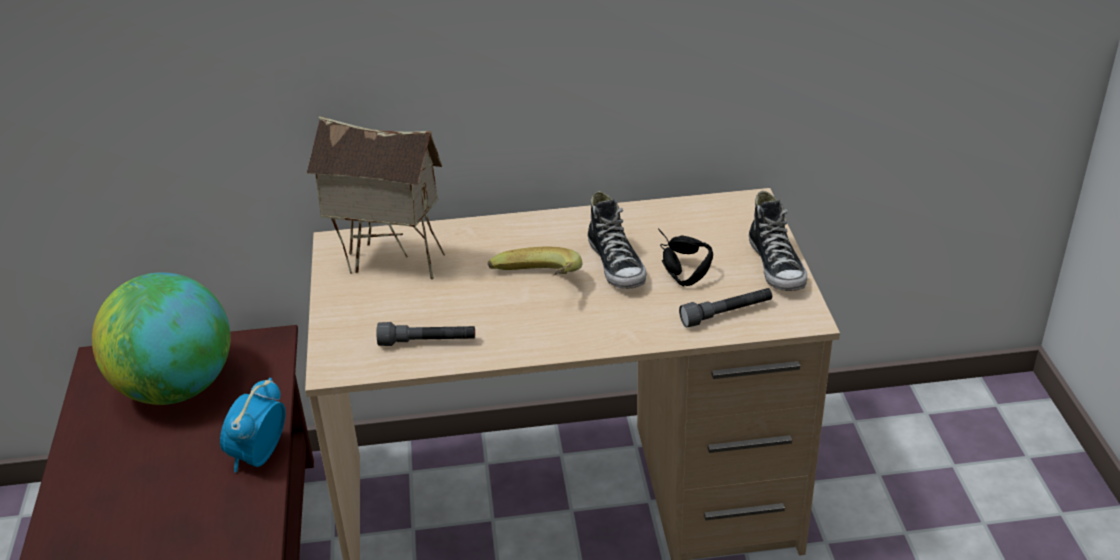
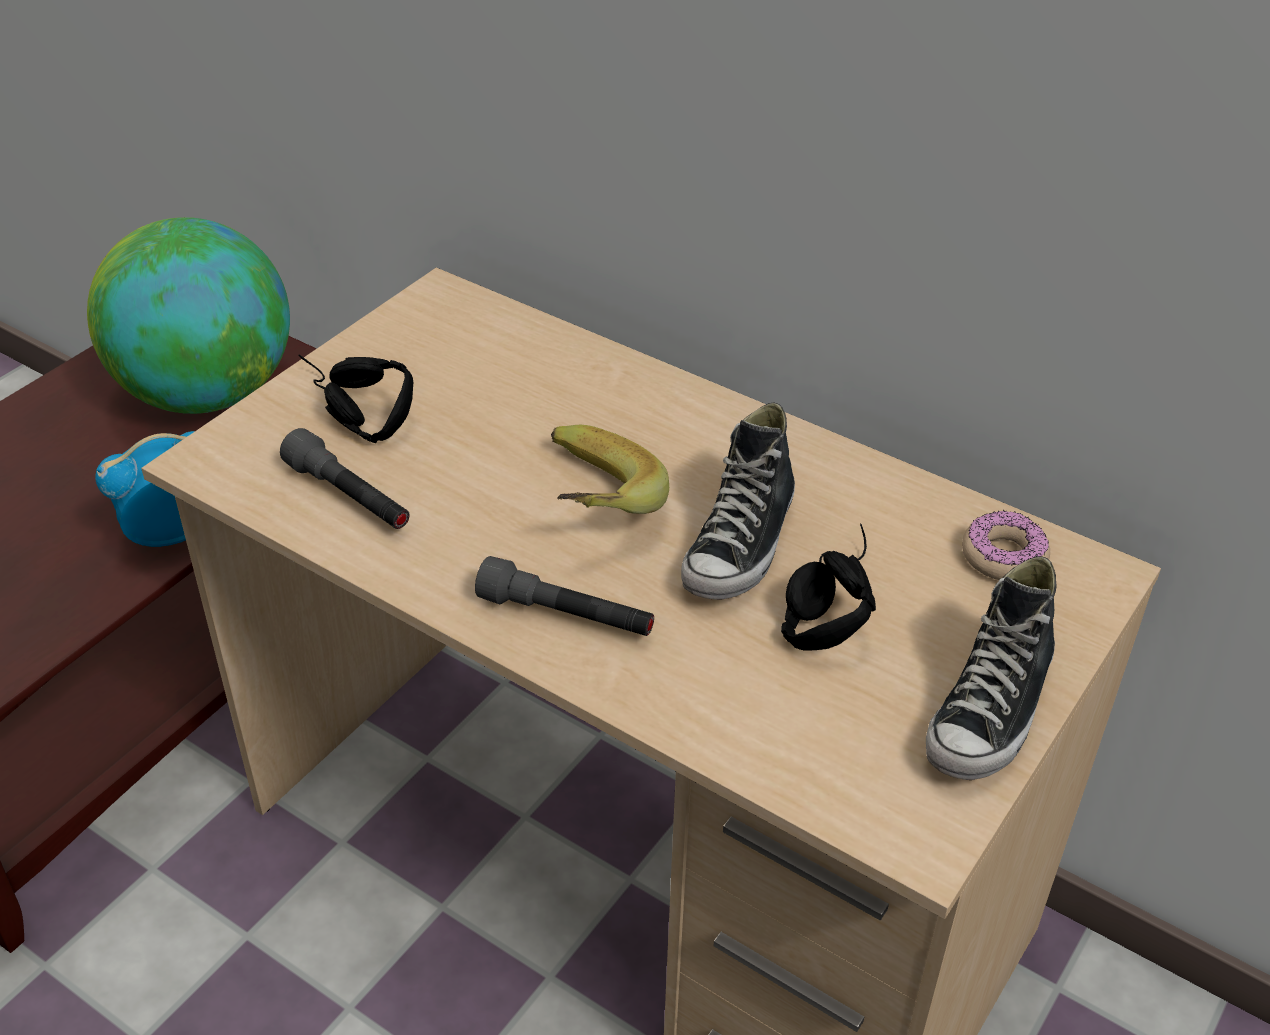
camera: 40 degrees right, 5 degrees up
toy house [307,116,445,280] -> none
grey flashlight [679,288,772,327] -> grey flashlight moved to [475,556,654,636]
none -> black headphones [298,354,413,443]
none -> donut [962,510,1050,580]

